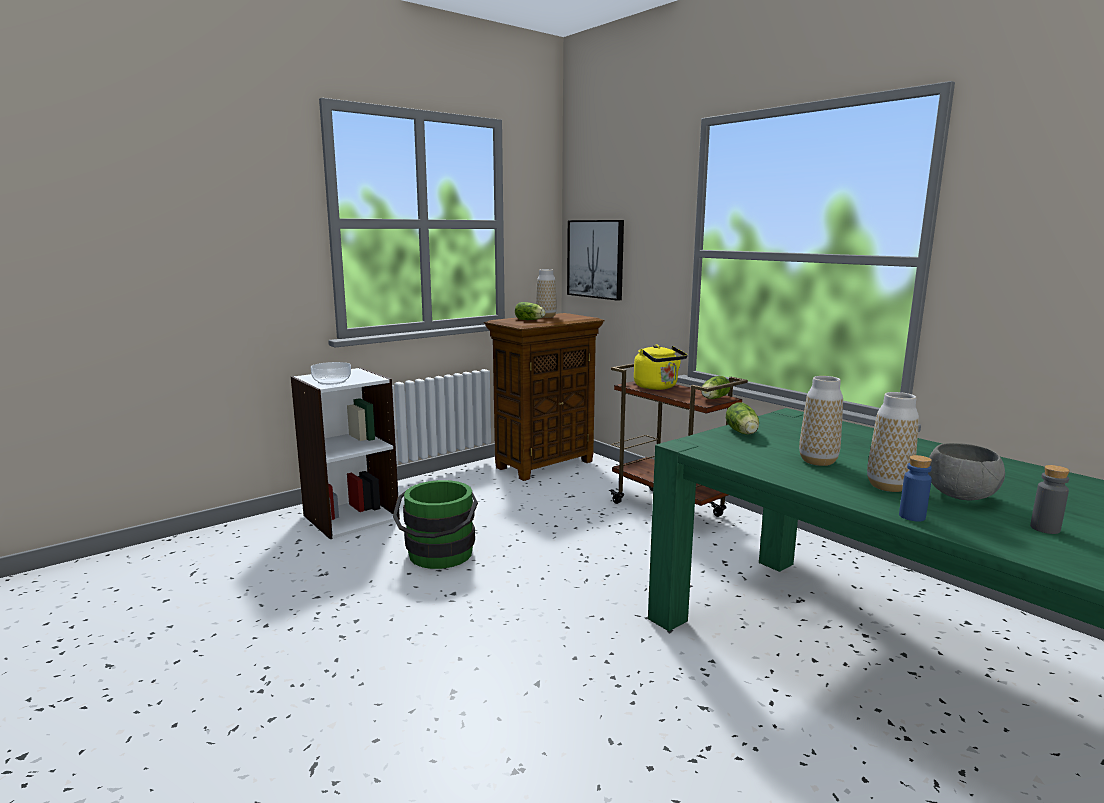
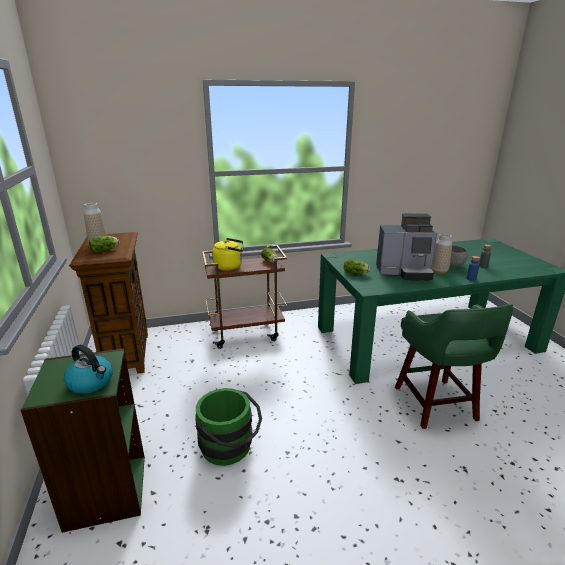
camera: 65 degrees left, 10 degrees up
white bookcase [291,368,400,539] -> green bookcase [20,348,145,533]
bowl [311,362,351,385] -> kettle [63,345,113,394]
picture [567,220,624,301] -> none
vase [799,376,843,466] -> coffee machine [376,213,437,281]
none -> green stool [395,304,513,429]

